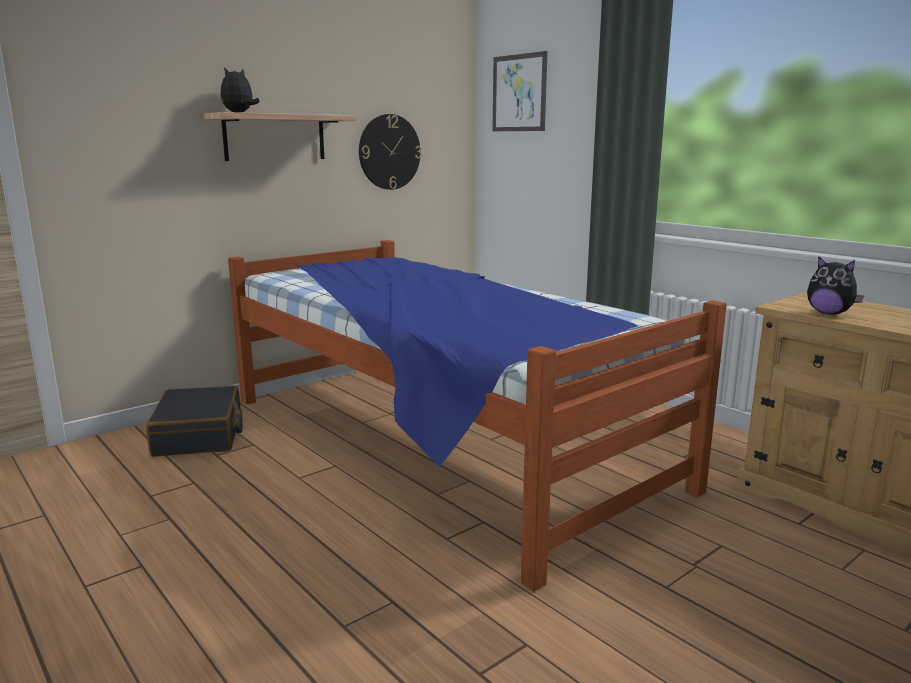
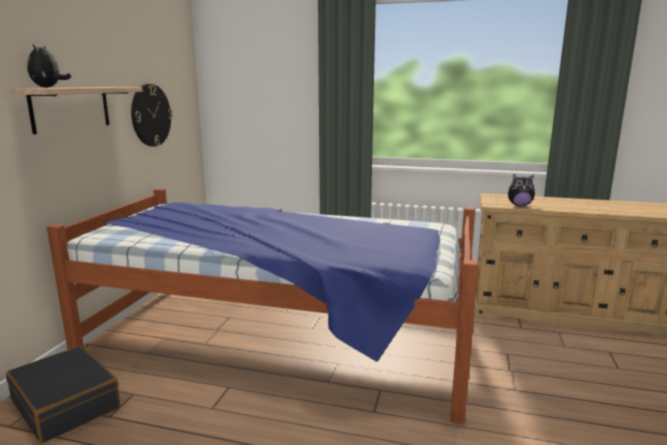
camera: 35 degrees left, 0 degrees up
picture [492,51,548,131] -> none

